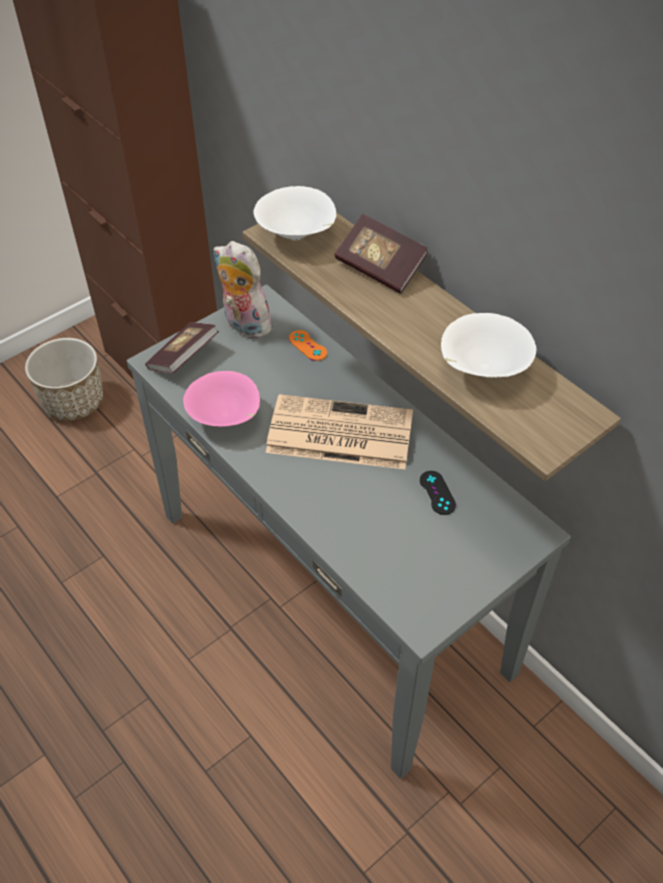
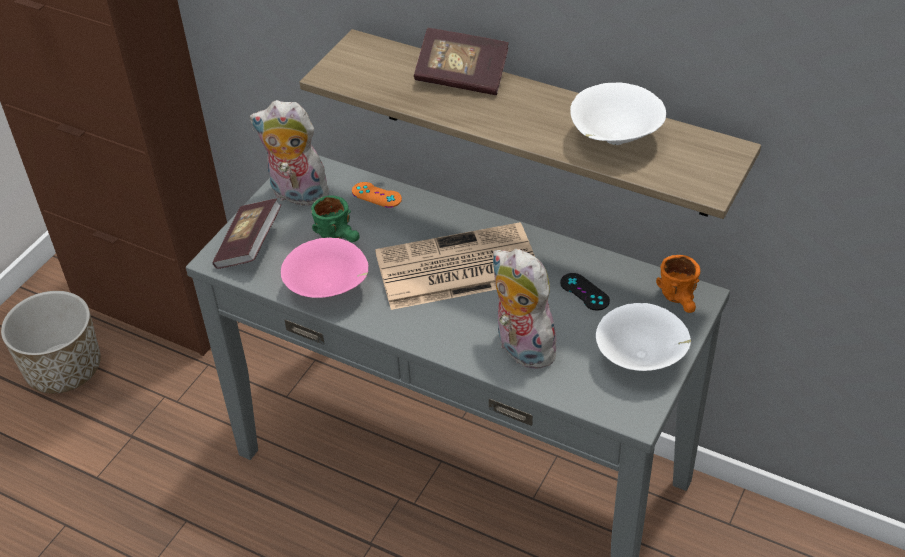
camera: 20 degrees left, 5 degrees down
white bowl [253,186,336,241] -> white bowl moved to [596,303,691,371]
none -> green mug [311,195,360,242]
none -> plush toy [492,249,556,369]
none -> orange mug [656,255,700,313]

